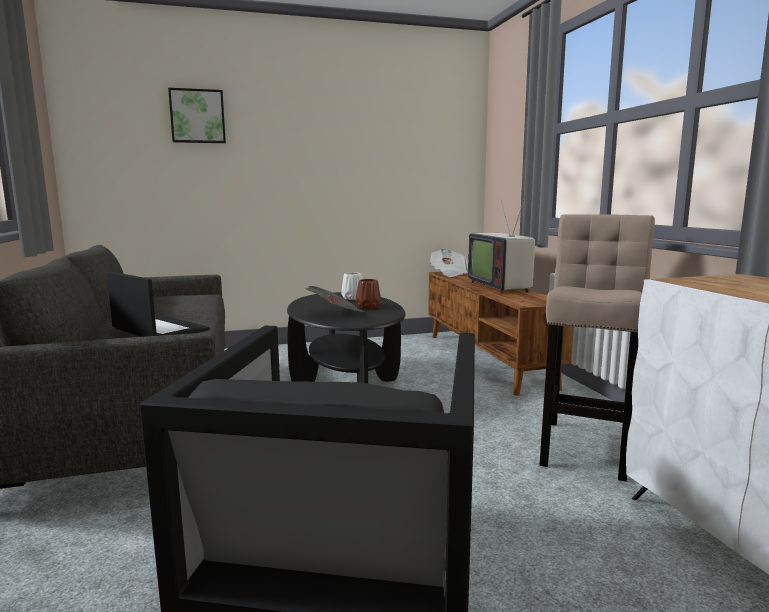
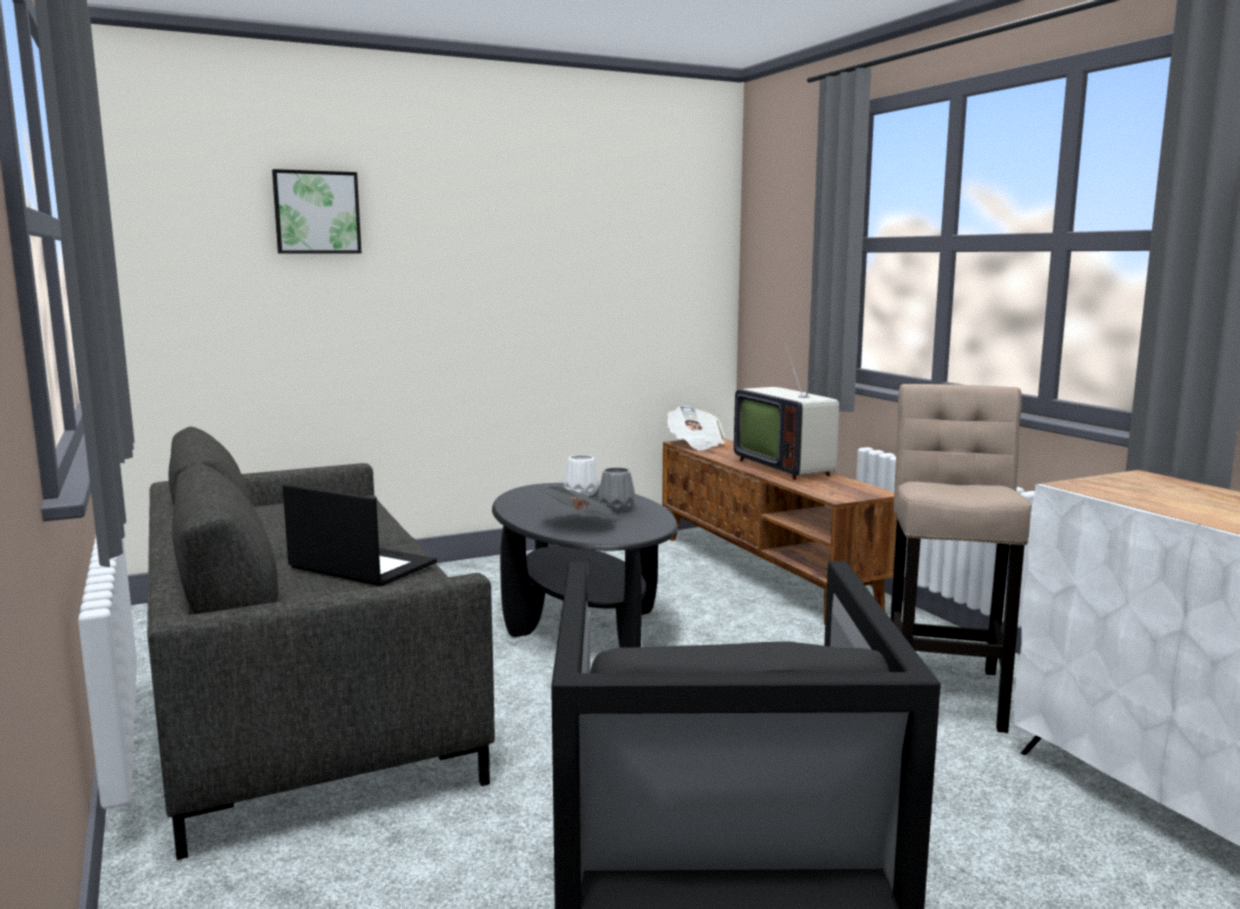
camera: 10 degrees left, 0 degrees up
brown vase [356,279,381,309] -> grey vase [598,467,635,512]

